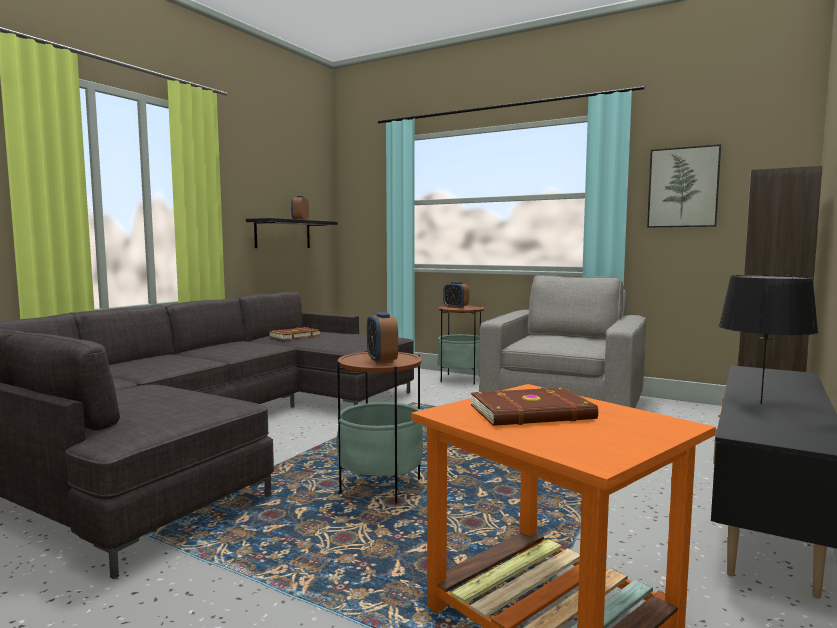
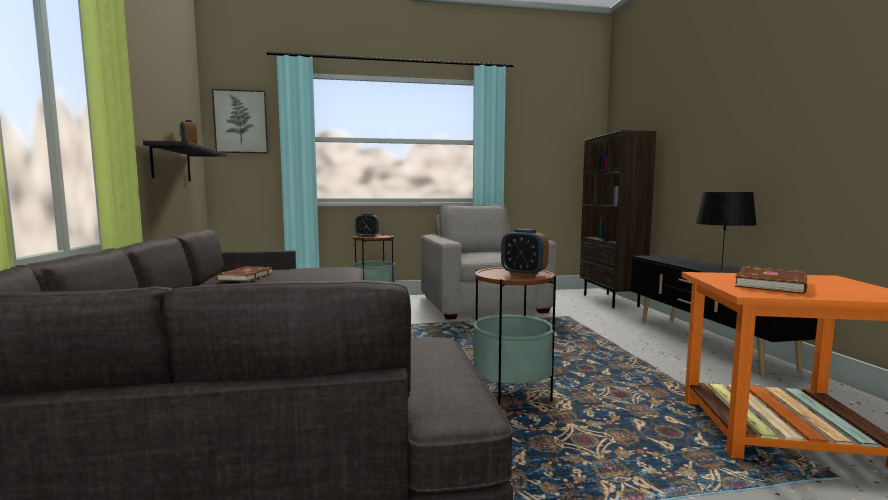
camera: 40 degrees left, 0 degrees up
picture [647,144,721,228] -> picture moved to [212,89,269,154]

